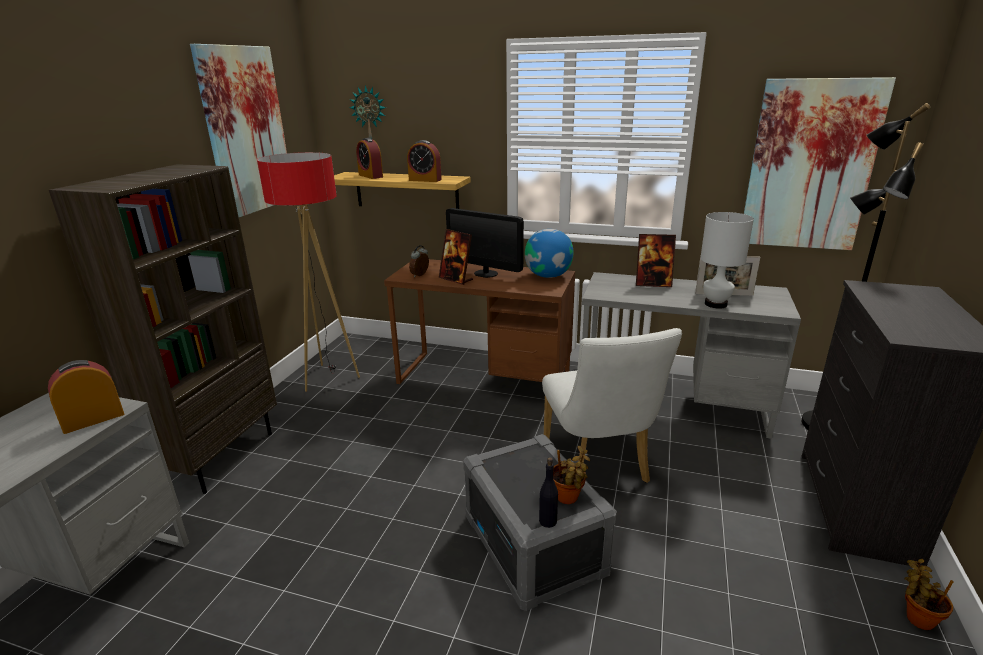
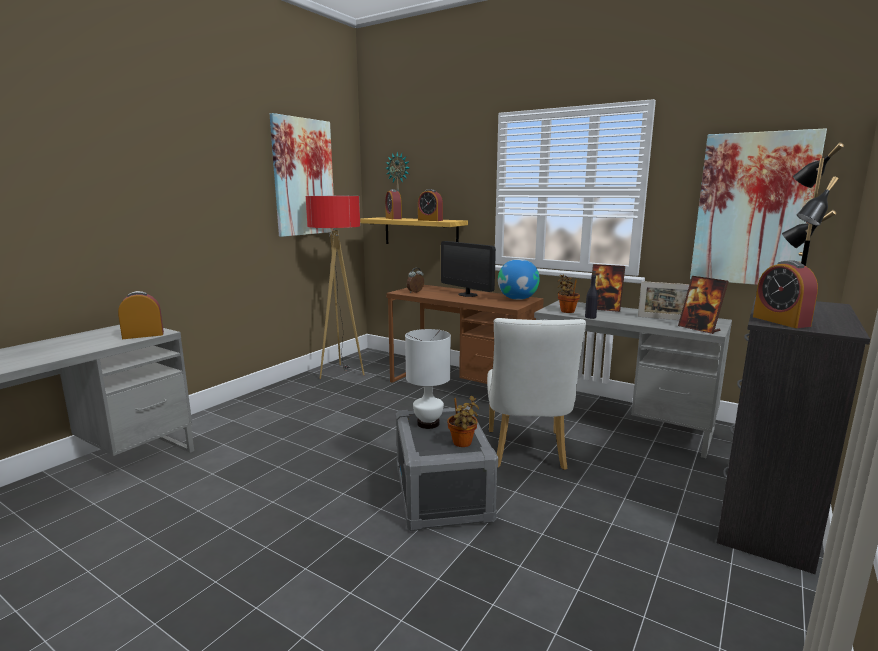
camera: 15 degrees right, 10 degrees down
brown bookcase [49,164,277,494] -> none
picture frame [439,229,473,285] -> picture frame moved to [678,276,729,334]
black bottle [539,457,558,528] -> black bottle moved to [585,271,598,319]
white table lamp [700,212,754,309] -> white table lamp moved to [405,329,451,429]
potted plant [904,559,954,630] -> potted plant moved to [557,274,580,313]
none -> alarm clock [753,260,818,328]

